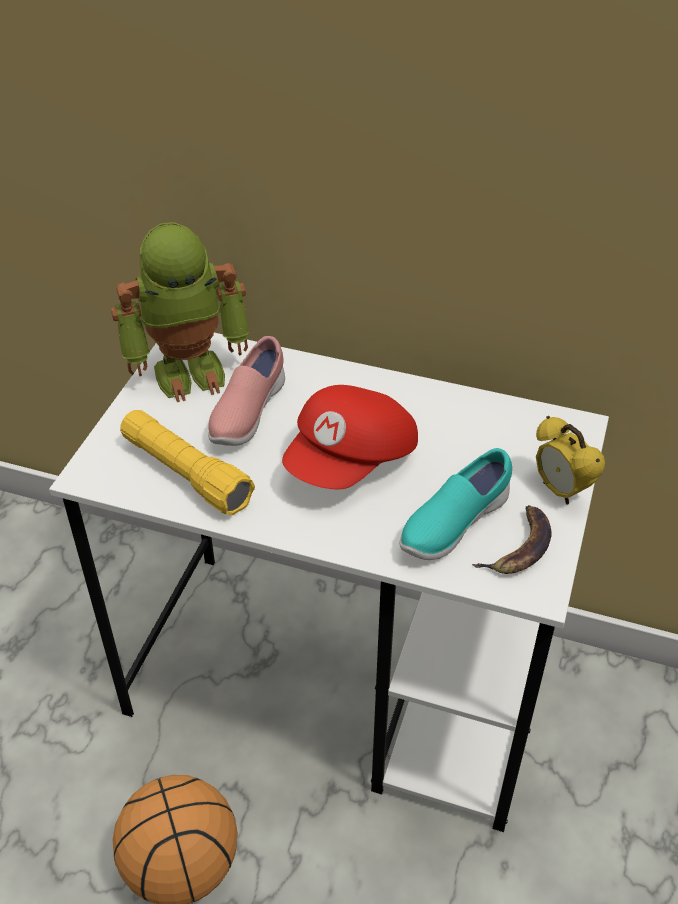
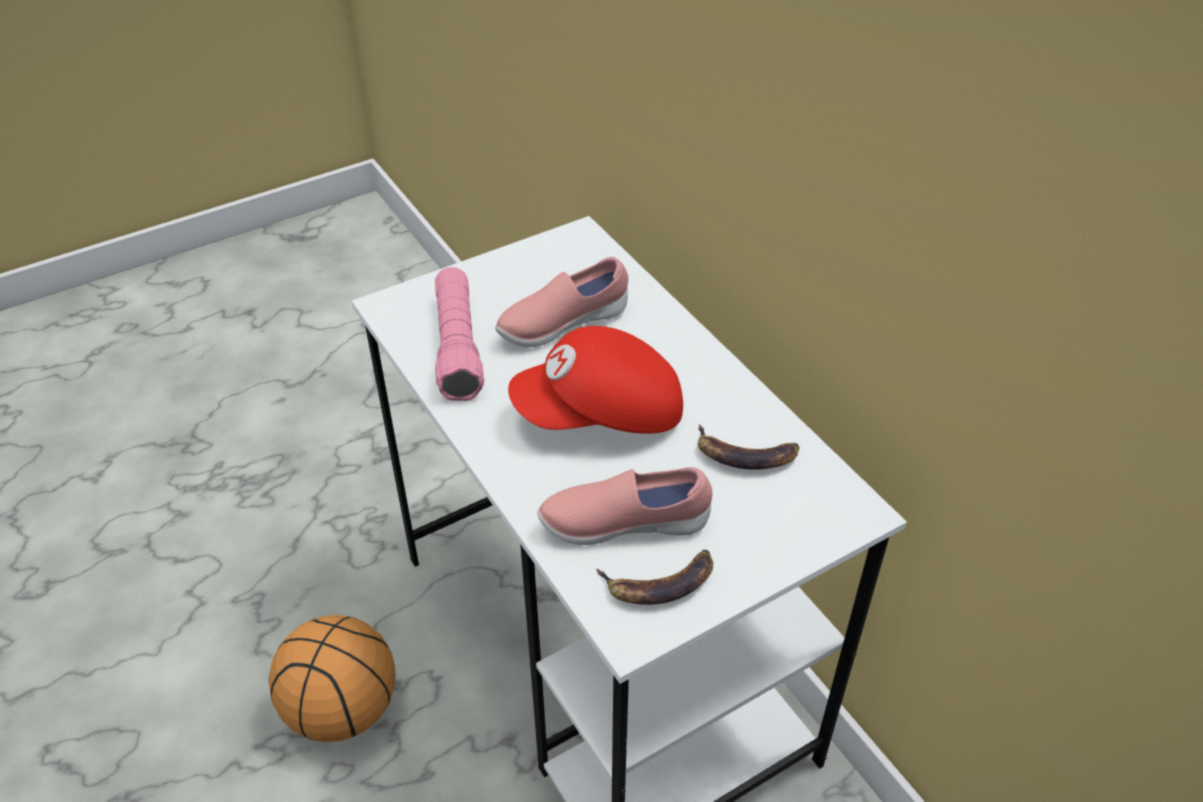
camera: 40 degrees right, 0 degrees up
toy robot [111,222,250,402] -> none
yellow flashlight [120,410,255,516] -> pink flashlight [435,267,484,401]
turquoise shoe [399,448,512,560] -> pink shoe [537,467,712,545]
alarm clock [536,416,605,505] -> none
none -> banana [698,424,799,470]

